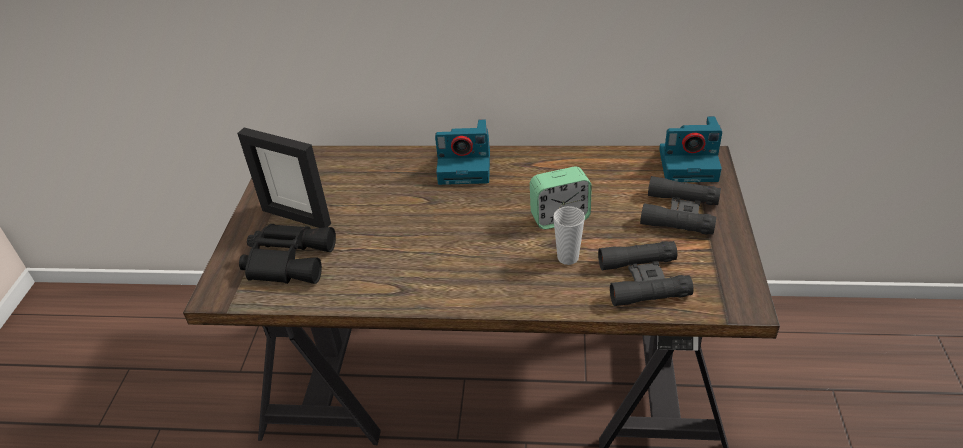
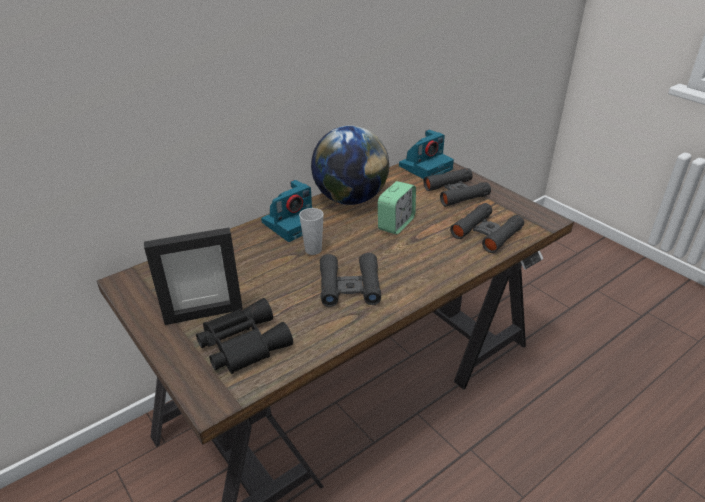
camera: 45 degrees left, 5 degrees down
cup [553,206,585,265] -> cup moved to [299,208,324,255]
none -> globe [311,126,389,205]
none -> black binoculars [320,253,381,307]

